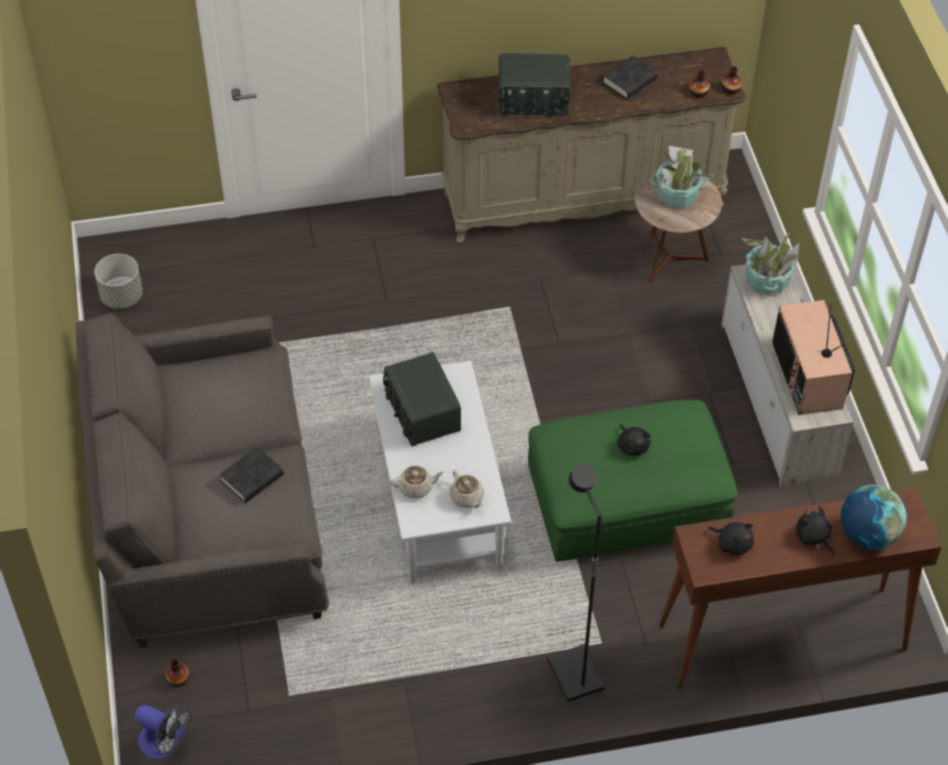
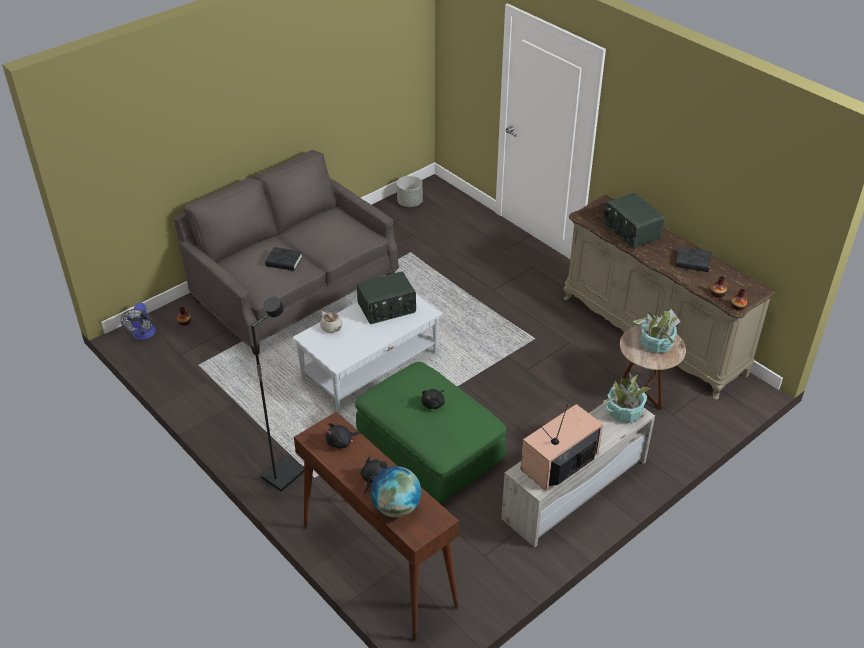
camera: 60 degrees right, 10 degrees down
radio [383,352,461,446] -> radio turned 150 degrees counterclockwise [357,272,416,324]
beige teapot [450,469,484,508] -> none
black plush toy [708,522,754,555] -> black plush toy turned 60 degrees clockwise [326,423,361,448]

